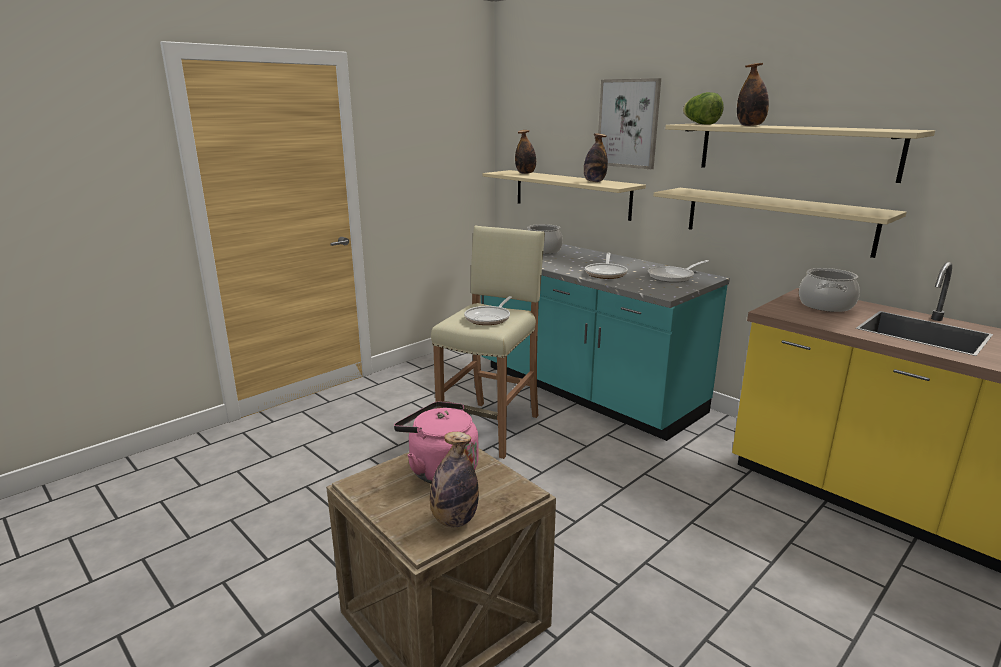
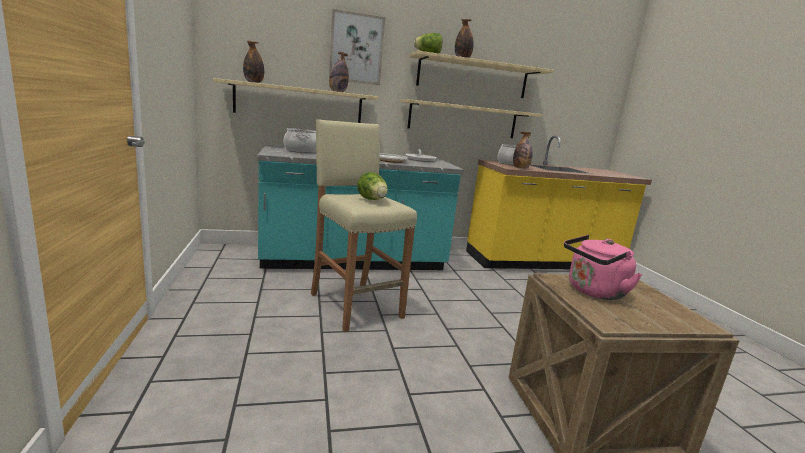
camera: 60 degrees left, 5 degrees down
bottle [430,432,479,527] -> bottle moved to [513,132,533,169]
frying pan [464,296,512,325] -> lettuce [357,172,388,200]

